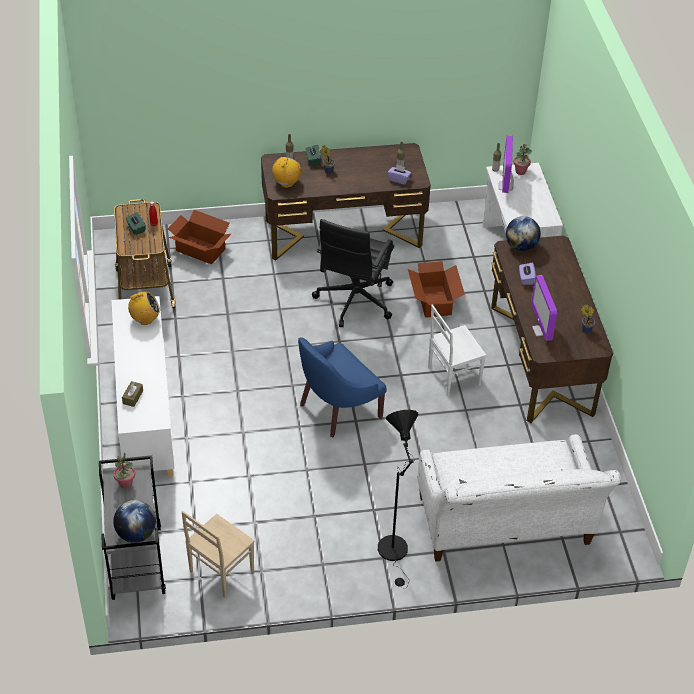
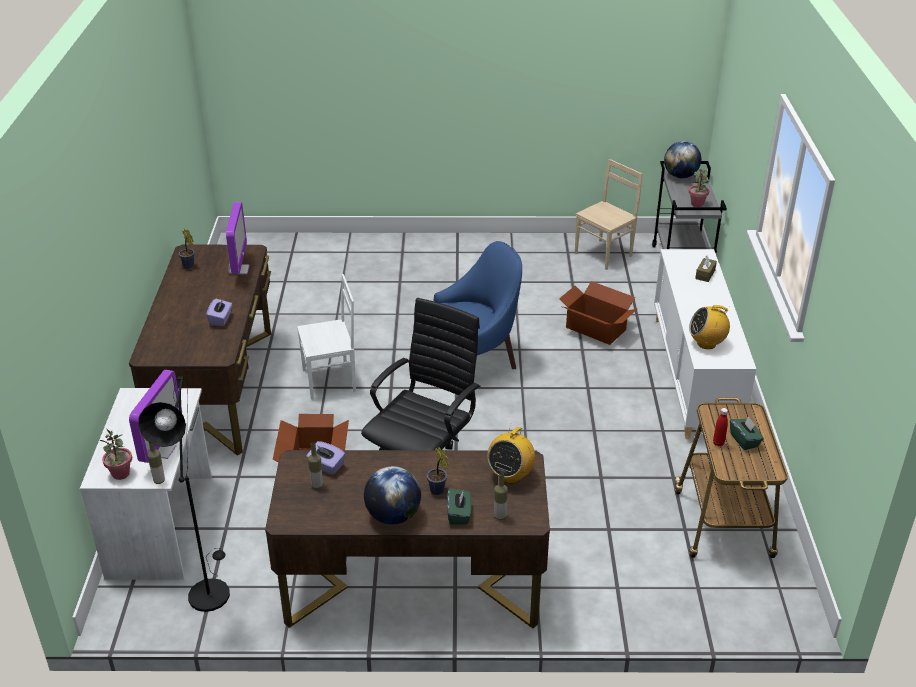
camera: 170 degrees left, 10 degrees down
cardboard box [168,210,231,265] -> cardboard box moved to [559,281,637,345]
black floor lamp [378,410,419,587] -> black floor lamp moved to [138,377,230,612]
white sofa [417,434,621,562] -> none
globe [506,216,541,251] -> globe moved to [364,466,421,524]

